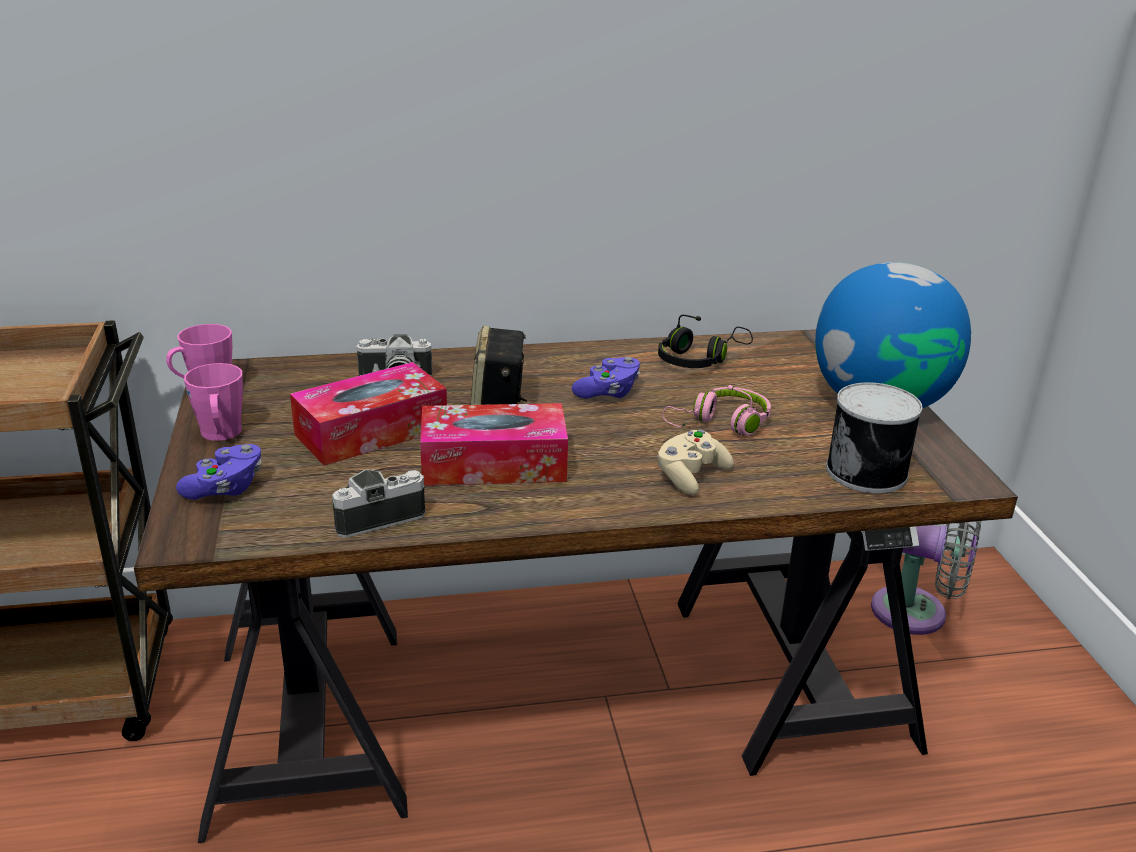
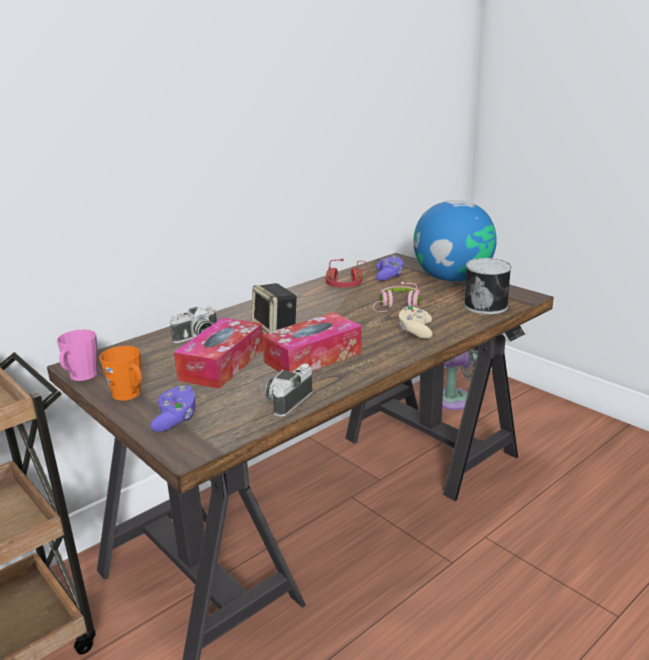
camera: 30 degrees left, 5 degrees down
pink mug [184,363,243,441] -> orange mug [99,346,142,401]
purple game controller [572,357,640,399] -> purple game controller moved to [376,255,403,281]
black headphones [658,315,753,368] -> red headphones [326,259,368,288]

